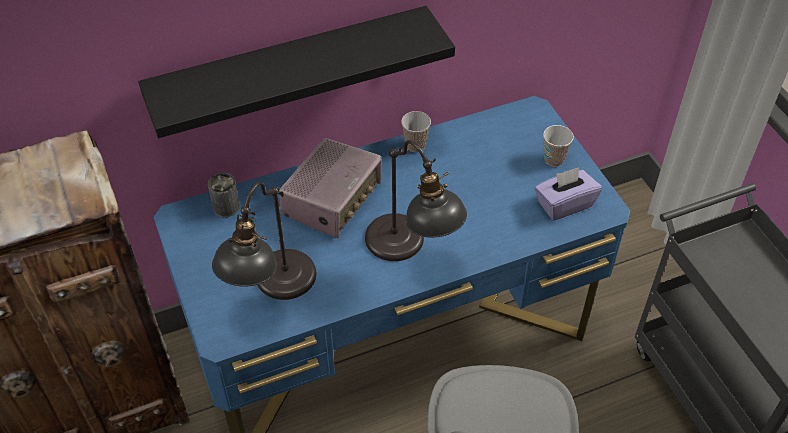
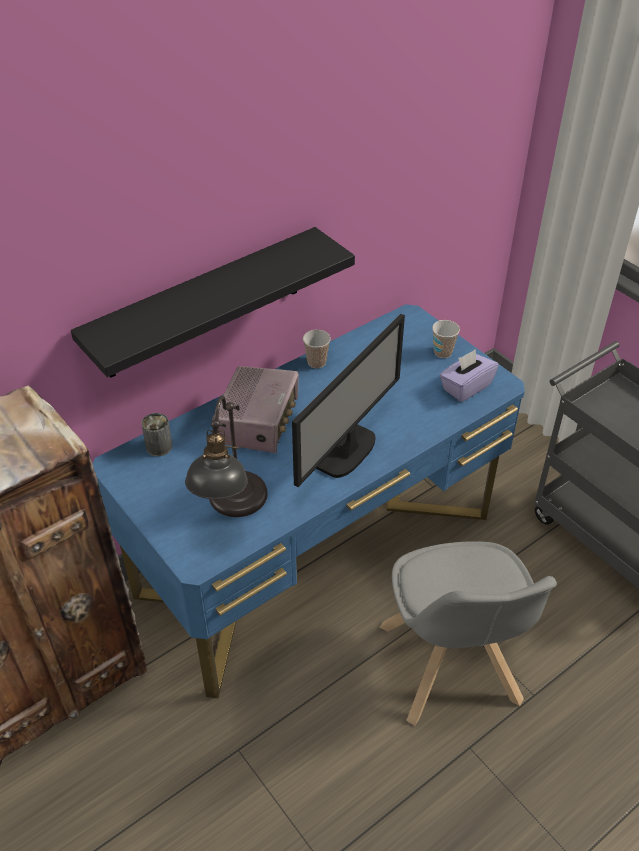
camera: 15 degrees left, 5 degrees down
grey table lamp [365,140,467,261] -> monitor [292,313,405,487]

